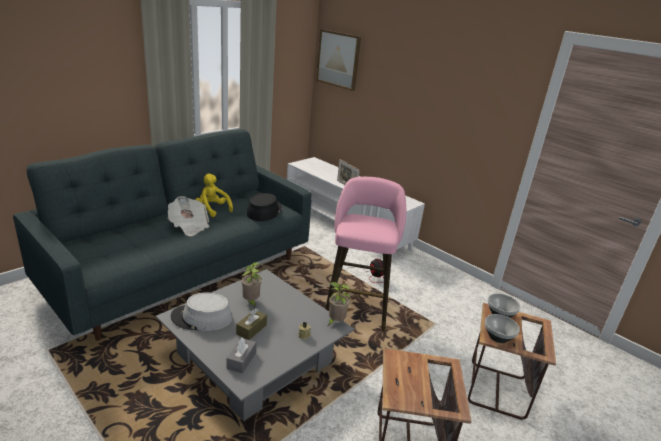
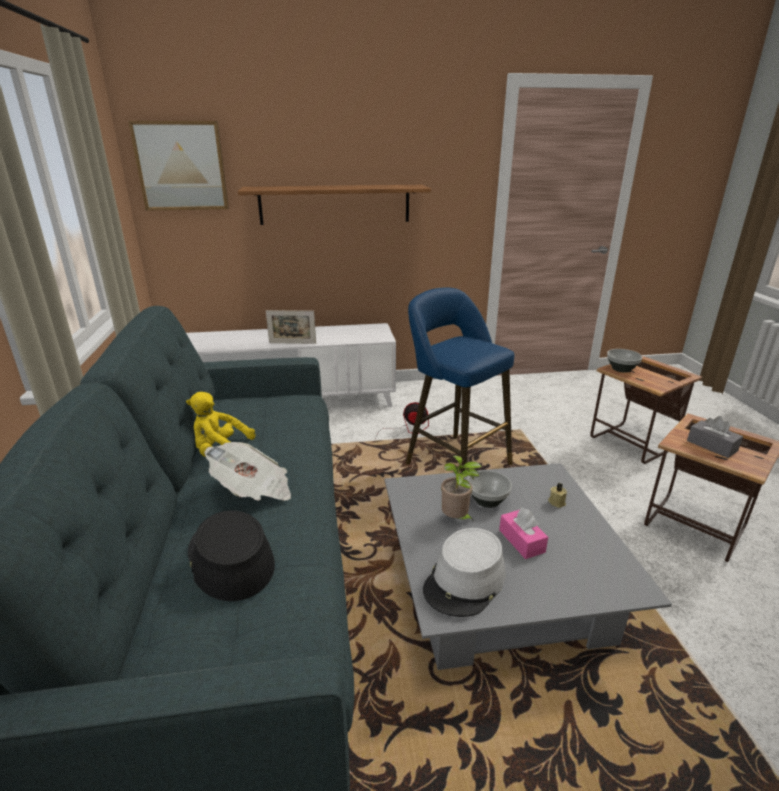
camera: 50 degrees left, 0 degrees up
grey tissue box [227,337,256,374] -> grey tissue box moved to [687,416,743,458]
brown tissue box [236,308,267,340] -> pink tissue box [499,507,548,559]
black hat [247,193,282,221] -> black hat moved to [188,511,275,601]
pink stool [325,177,406,332] -> blue stool [406,287,514,472]
potted plant [328,282,351,326] -> none
bowl [485,314,520,343] -> bowl moved to [467,470,512,508]
none -> shelf [238,185,431,225]

